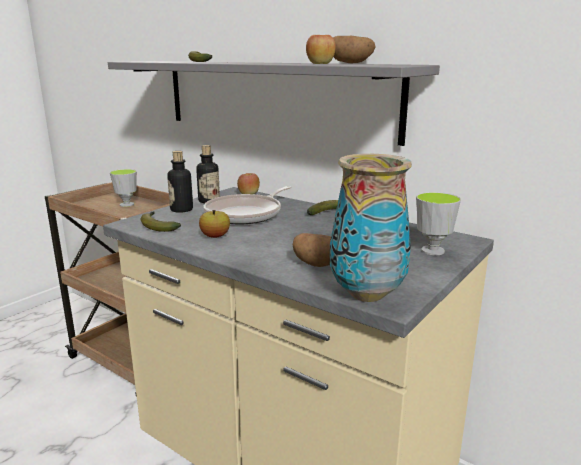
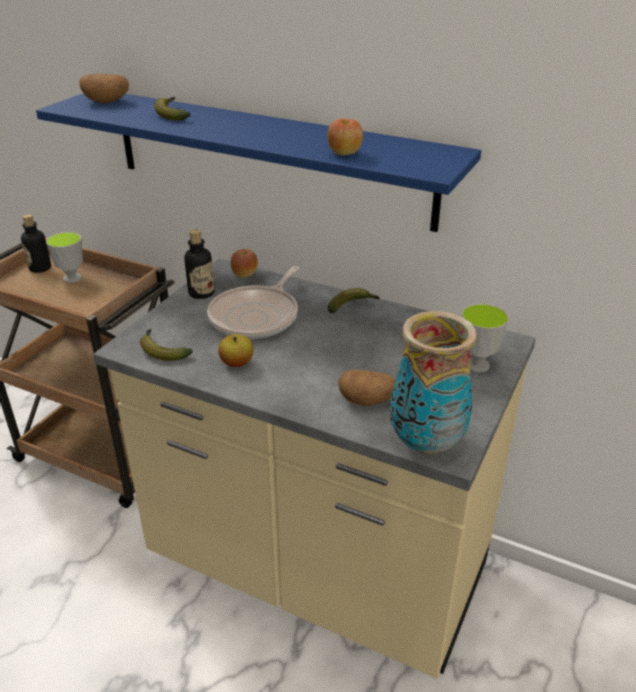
camera: 10 degrees left, 15 degrees up
grey shelf [108,61,440,146] -> blue shelf [36,93,481,232]
bottle [167,151,193,213] -> bottle moved to [21,214,51,273]
potato [333,36,376,63] -> potato moved to [79,74,129,103]

